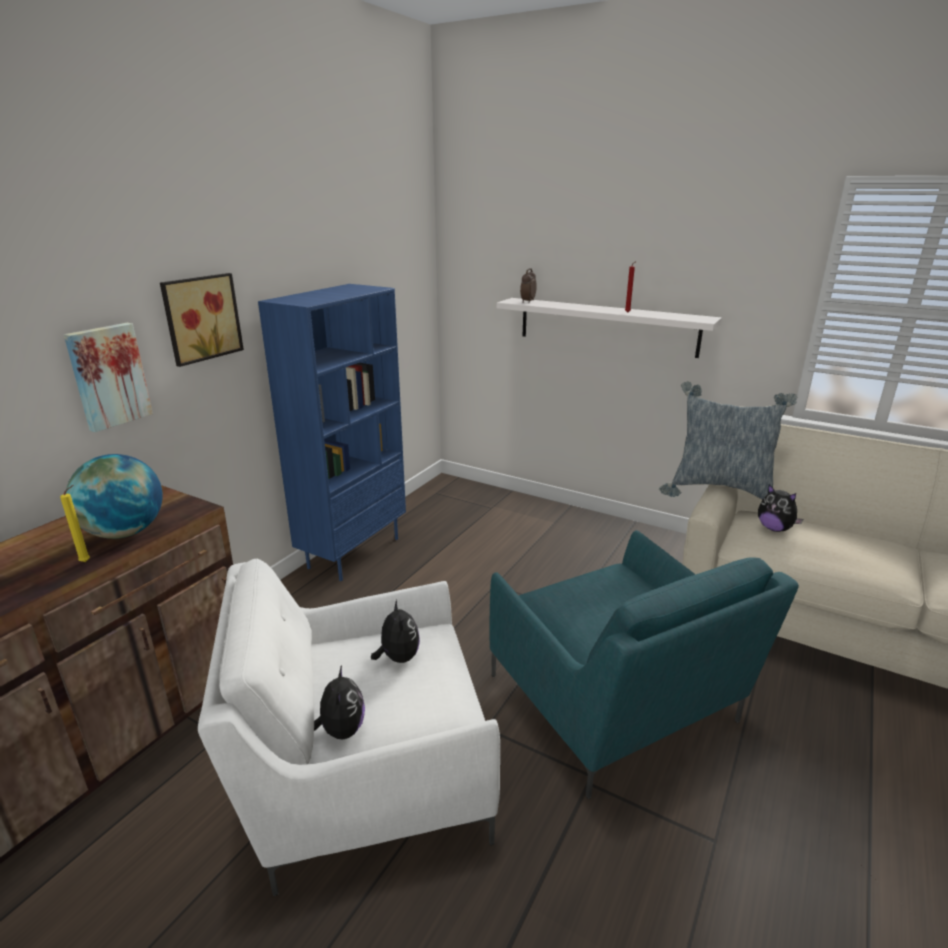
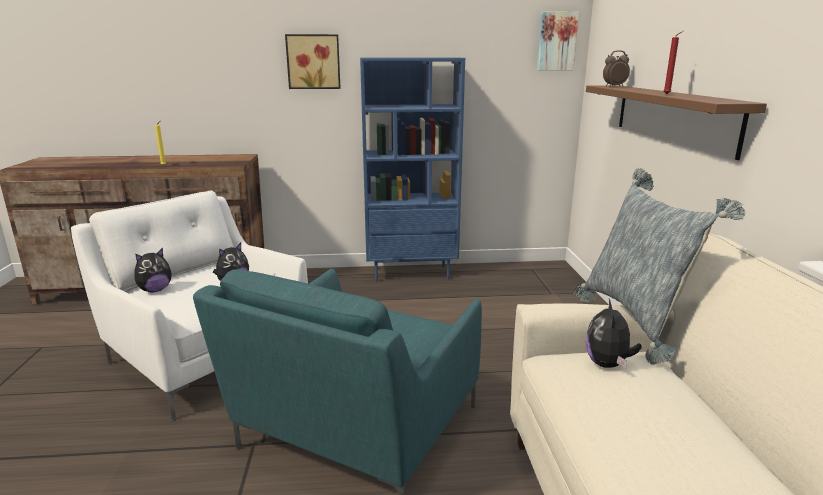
camera: 55 degrees right, 5 degrees down
picture [64,323,153,432] -> picture moved to [537,11,579,70]
globe [66,454,163,539] -> none
white shelf [497,298,722,358] -> brown shelf [586,85,767,160]

